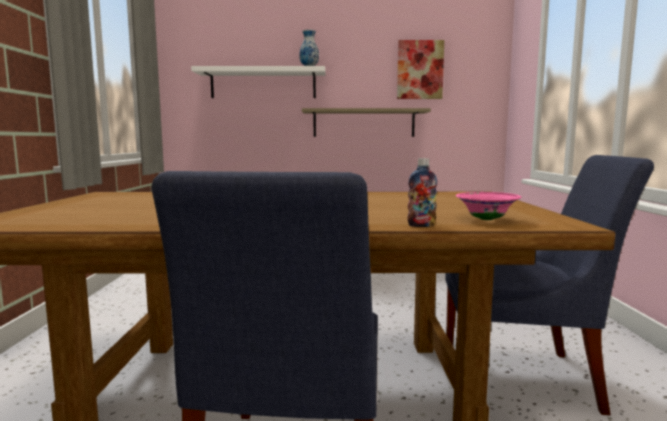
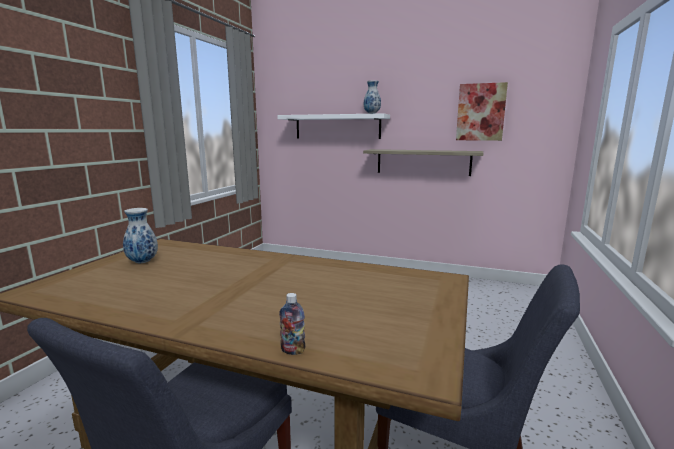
camera: 20 degrees right, 5 degrees up
pink bowl [456,192,521,220] -> none
none -> vase [123,208,158,263]

